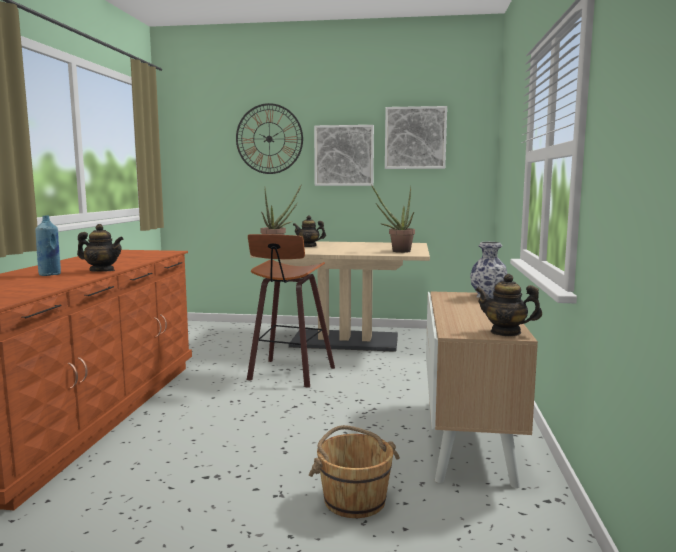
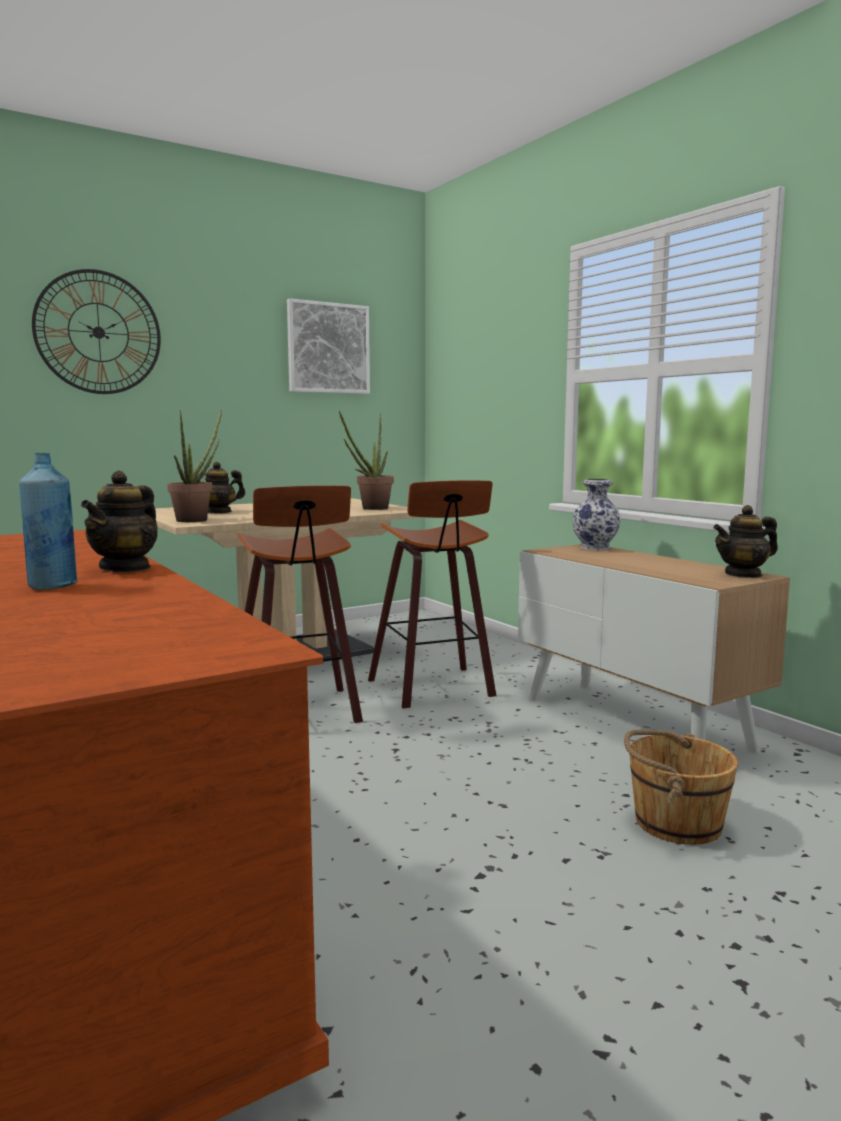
camera: 40 degrees left, 0 degrees up
teapot [77,224,123,272] -> teapot turned 135 degrees clockwise [81,470,158,572]
picture [314,125,374,186] -> none
none -> stool [368,480,496,708]

